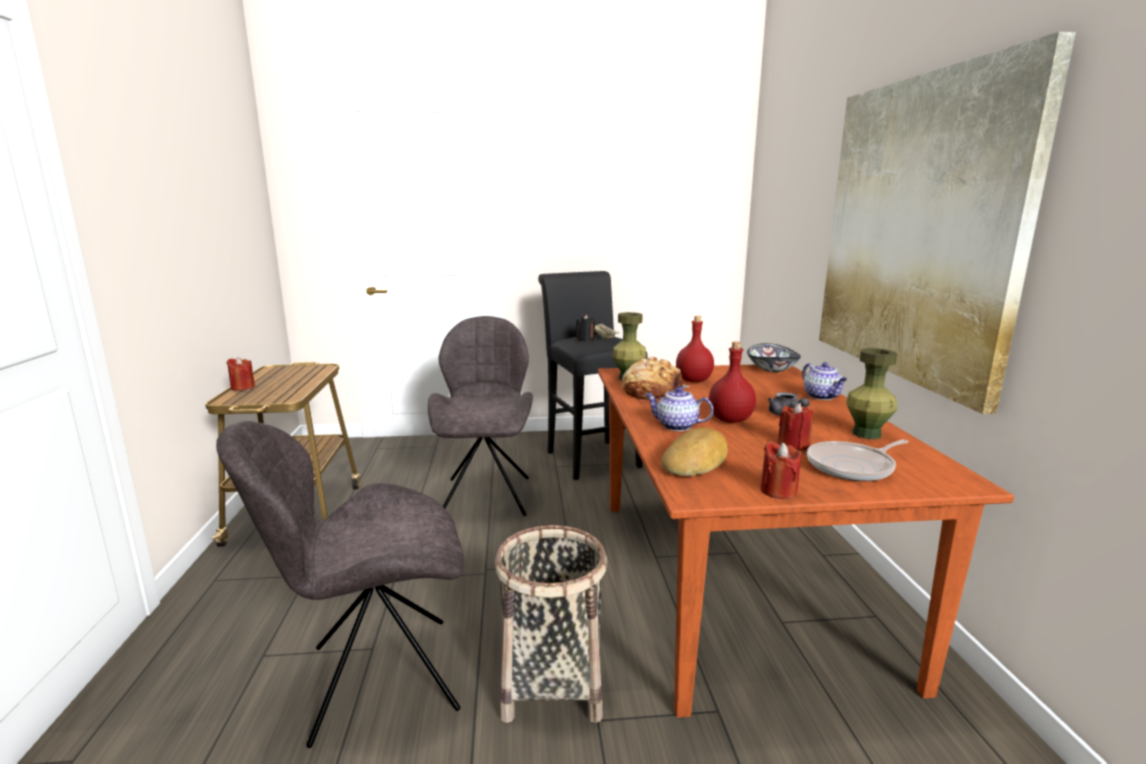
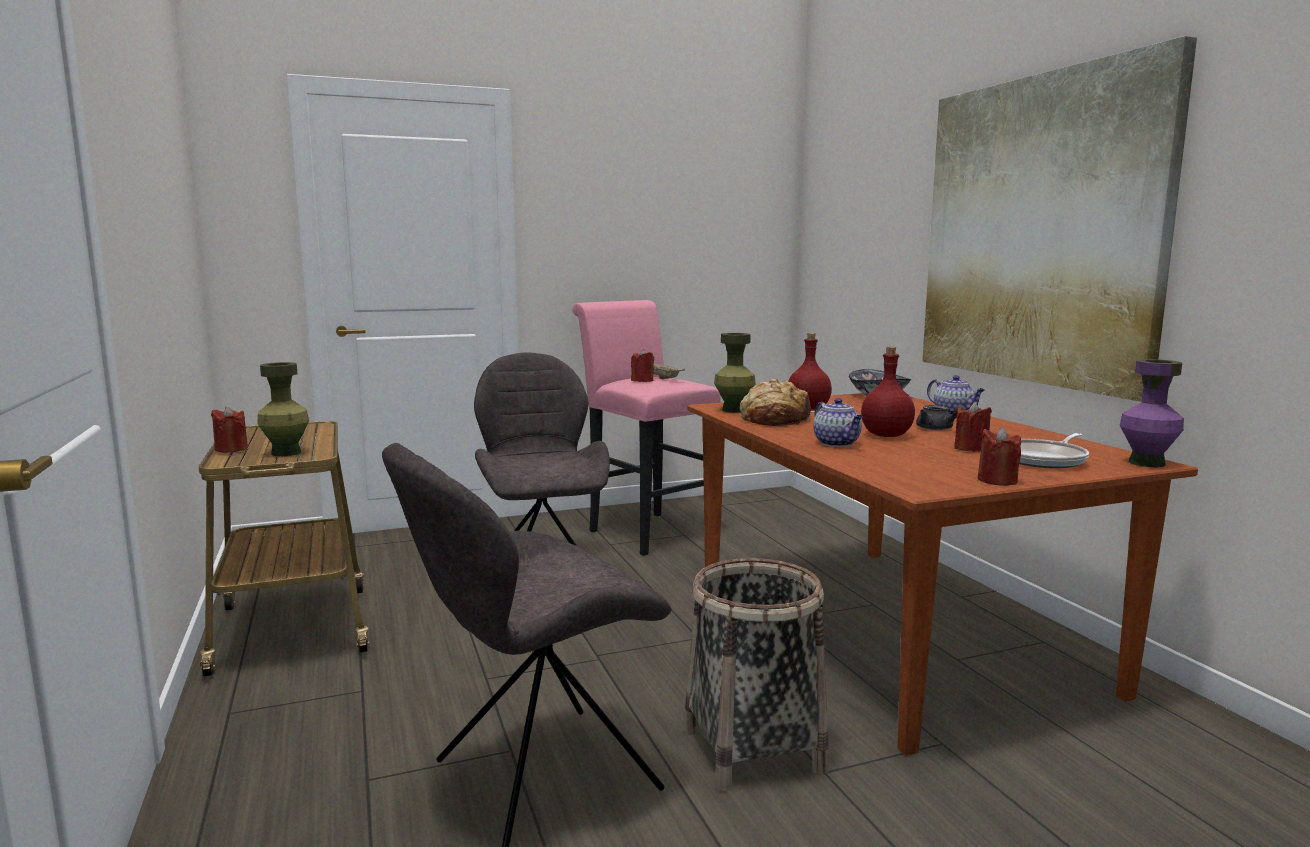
camera: 15 degrees left, 5 degrees down
black stool [538,271,648,480] -> pink stool [572,300,721,556]
black candle [576,315,595,342] -> red candle [631,349,654,382]
teapot [645,387,713,431] -> teapot turned 120 degrees counterclockwise [813,398,863,447]
bread [661,427,728,476] -> none
green vase [846,348,897,439] -> green vase moved to [257,362,309,456]
none -> purple vase [1120,359,1184,467]

